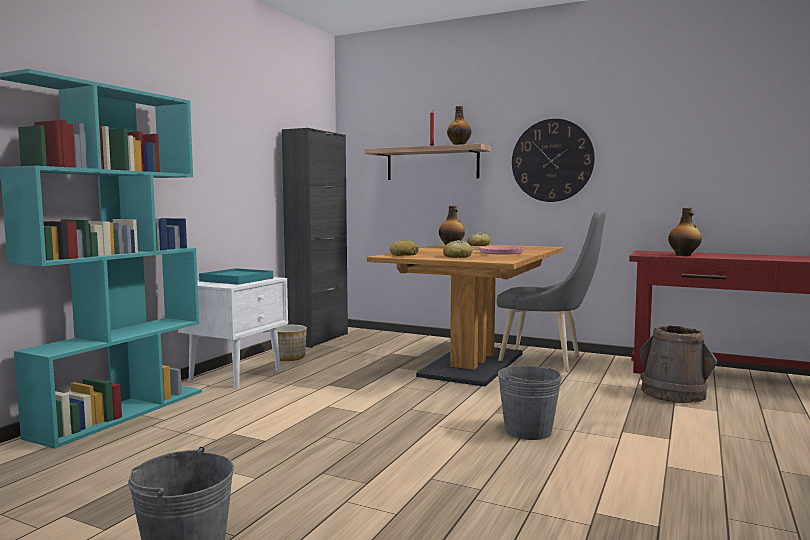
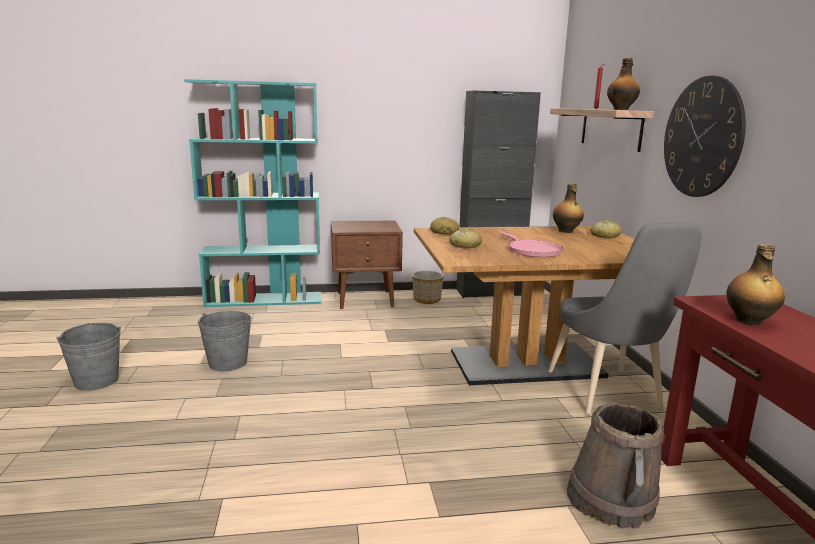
camera: 55 degrees right, 10 degrees up
white nightstand [178,277,288,388] -> brown nightstand [331,221,403,309]
turquoise tray [199,268,273,285] -> none
grey bucket [498,365,562,440] -> grey bucket moved to [198,311,251,371]

